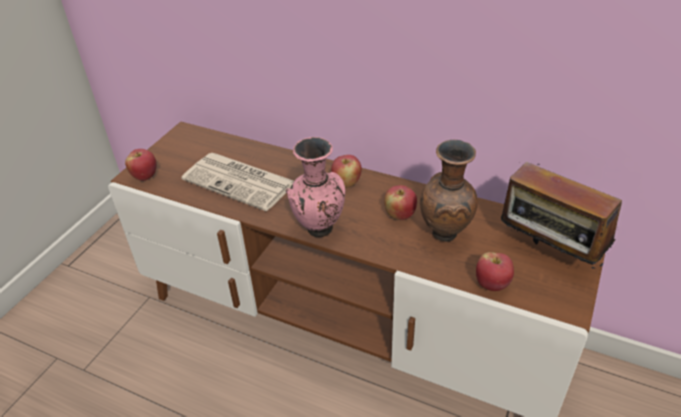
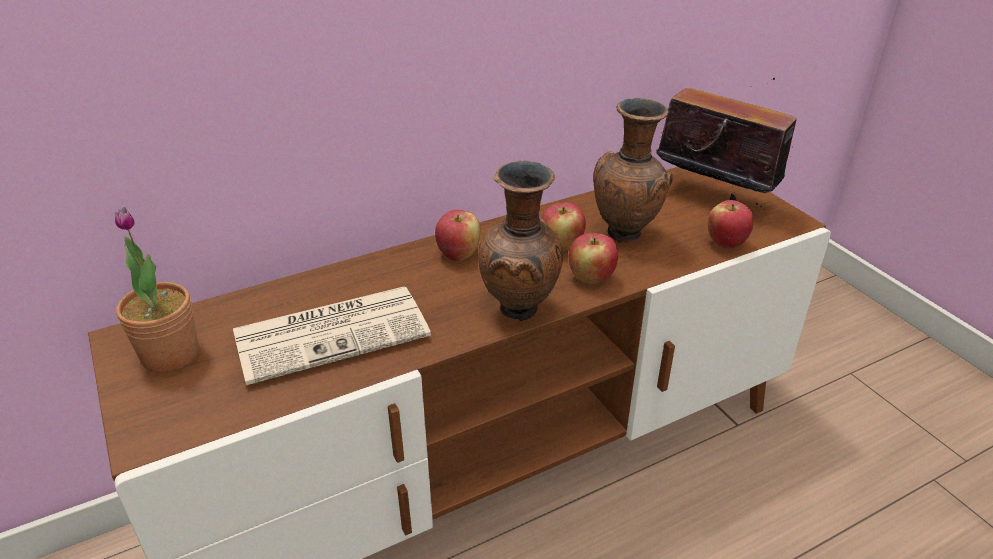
camera: 55 degrees left, 5 degrees down
apple [125,149,157,181] -> apple moved to [569,233,618,284]
pink vase [286,137,346,237] -> brown vase [478,161,563,321]
radio [501,162,622,269] -> radio turned 135 degrees counterclockwise [657,78,797,210]
none -> potted plant [115,207,199,373]

